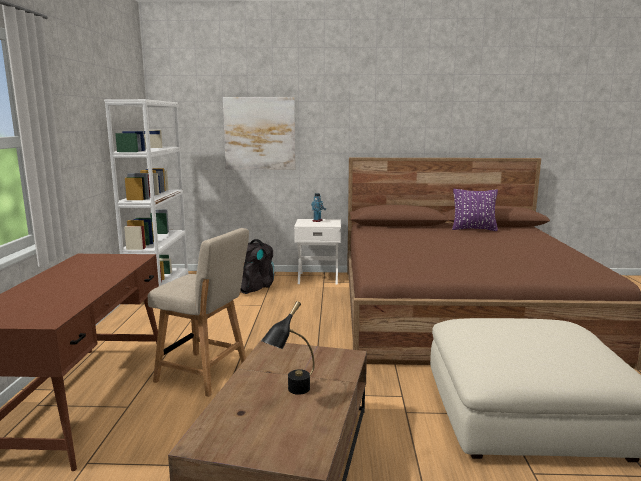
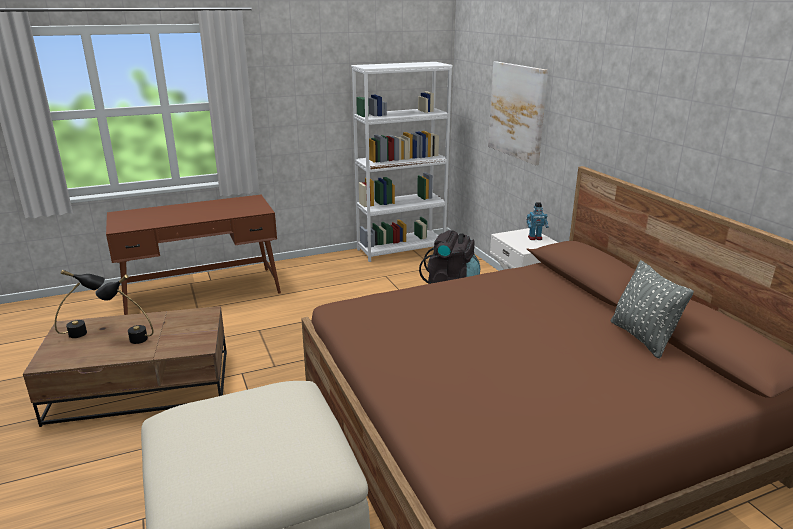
camera: 65 degrees right, 10 degrees up
beige chair [148,228,249,397] -> none
purple pillow [452,189,498,231] -> grey pillow [610,260,694,359]
none -> black table lamp [55,270,105,338]

